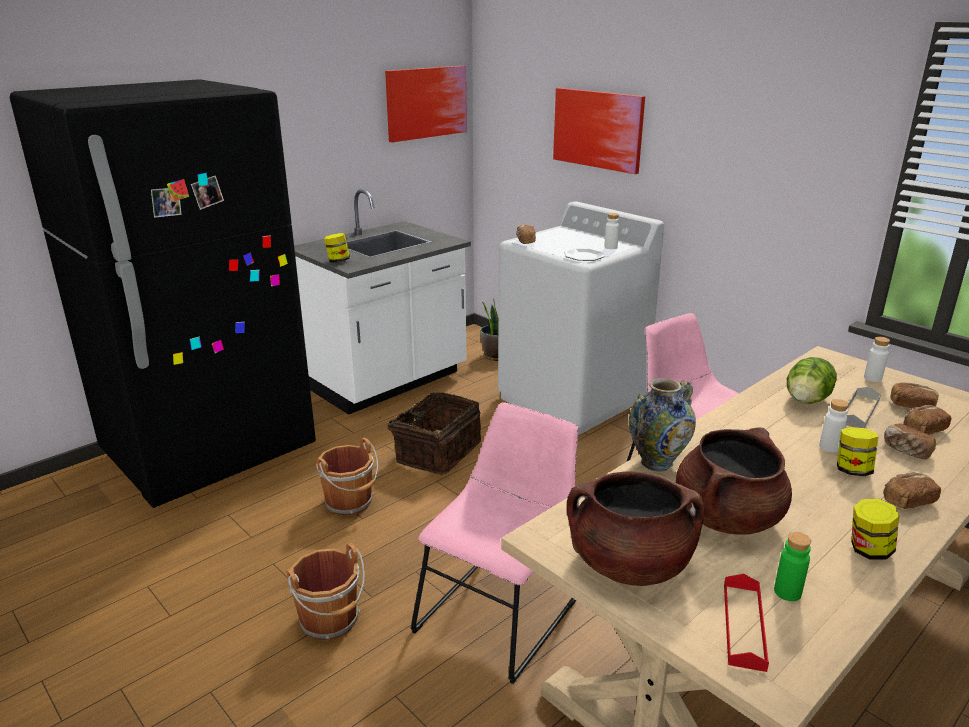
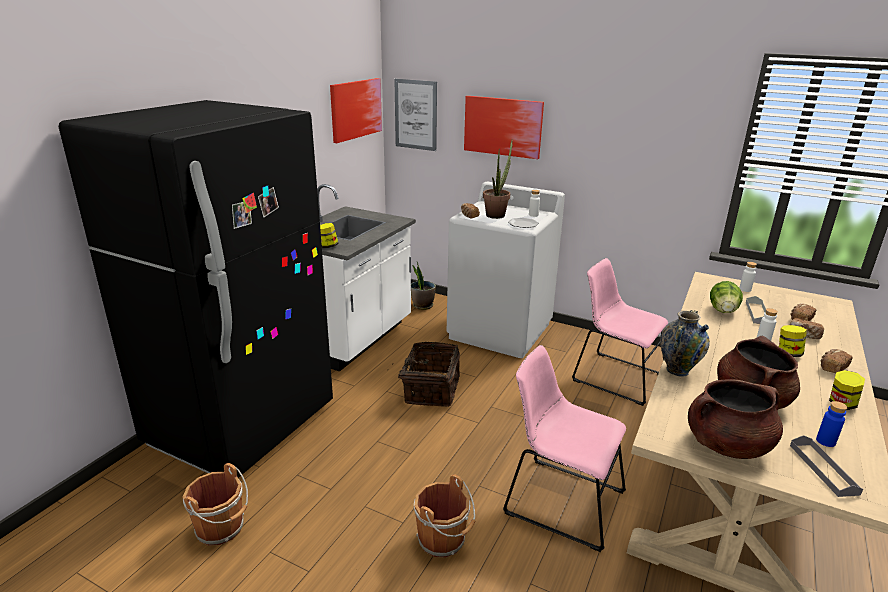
camera: 20 degrees left, 0 degrees up
brown bucket [316,438,378,516] -> brown bucket moved to [183,463,248,546]
pink chair [410,402,578,684] -> pink chair turned 75 degrees counterclockwise [503,345,626,552]
red tray [724,574,769,672] -> grey tray [790,435,863,497]
green bottle [774,532,811,601] -> blue bottle [816,401,847,447]
bread [890,383,939,408] -> none
none -> picture [394,79,437,151]
none -> potted plant [483,140,512,219]

